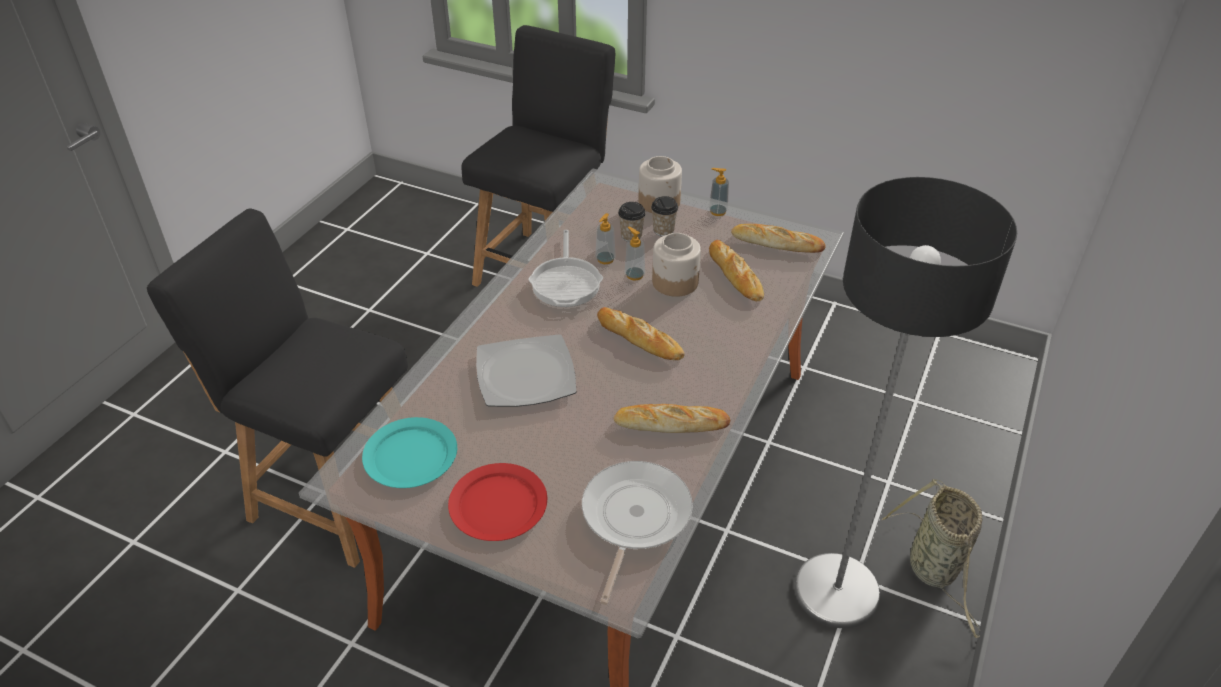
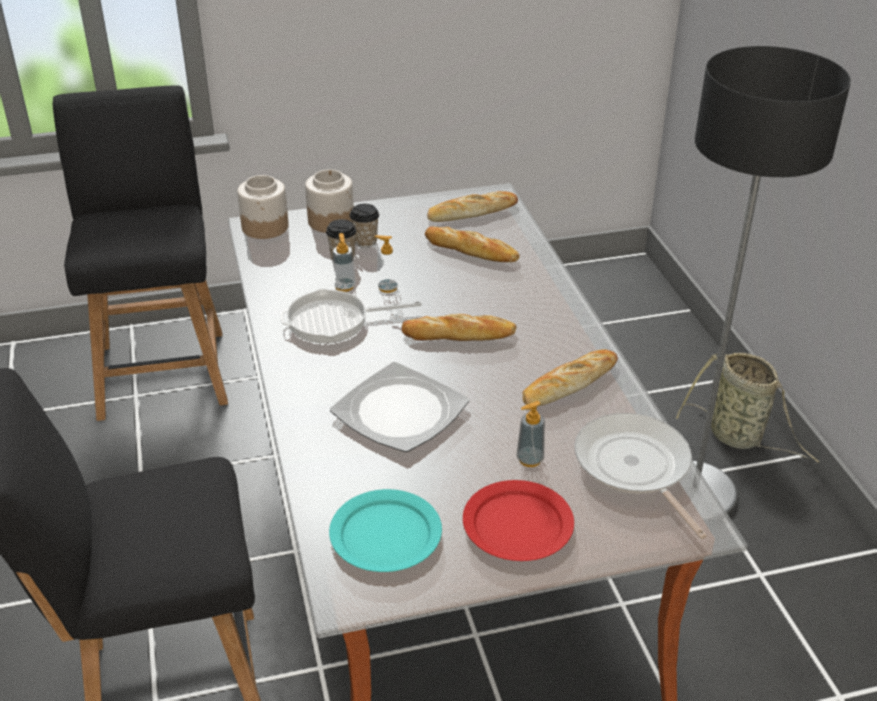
camera: 40 degrees left, 5 degrees down
frying pan [528,230,603,307] -> frying pan turned 120 degrees clockwise [280,289,422,343]
jar [652,233,701,297] -> jar moved to [237,175,288,239]
soap dispenser [709,168,729,216] -> soap dispenser moved to [517,401,545,467]

